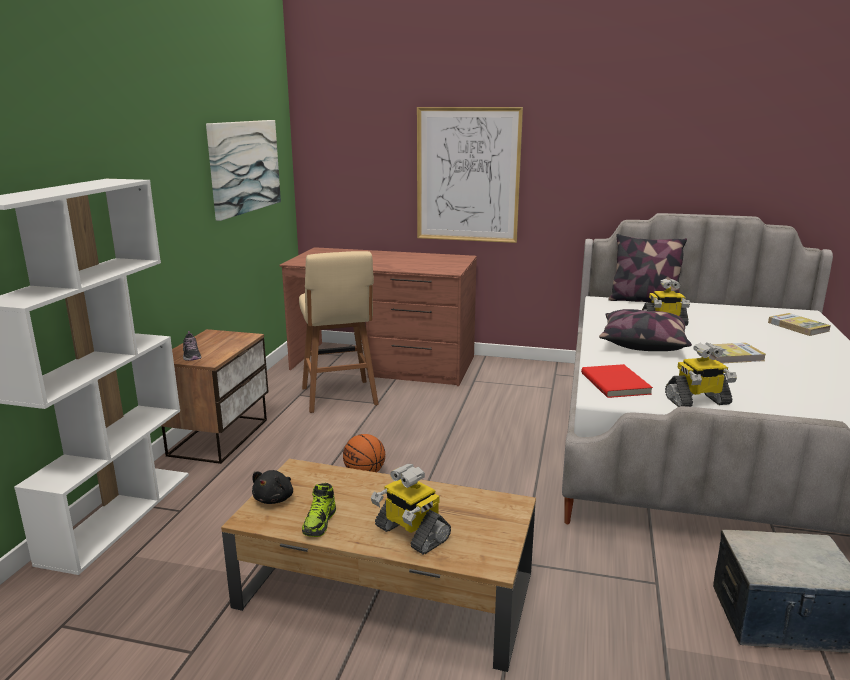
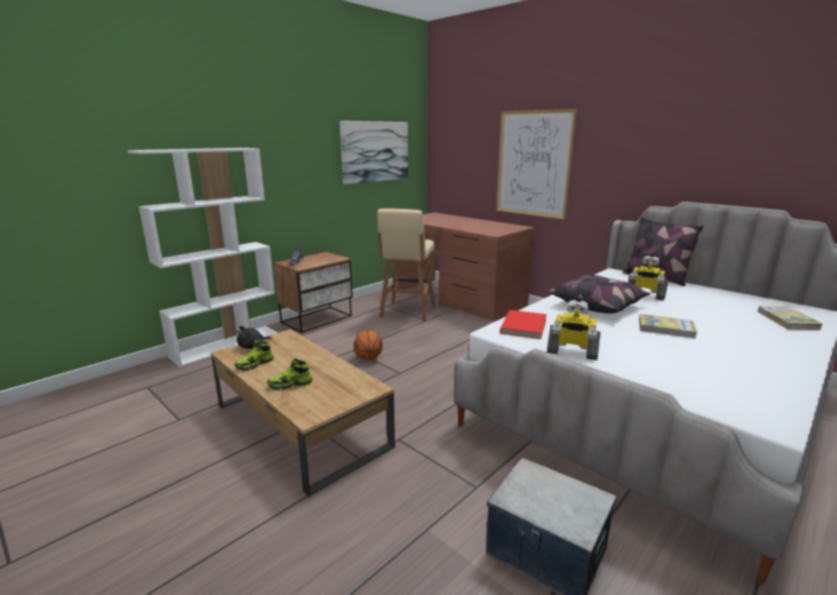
camera: 30 degrees right, 0 degrees up
toy robot [371,464,451,555] -> shoe [267,358,312,391]

